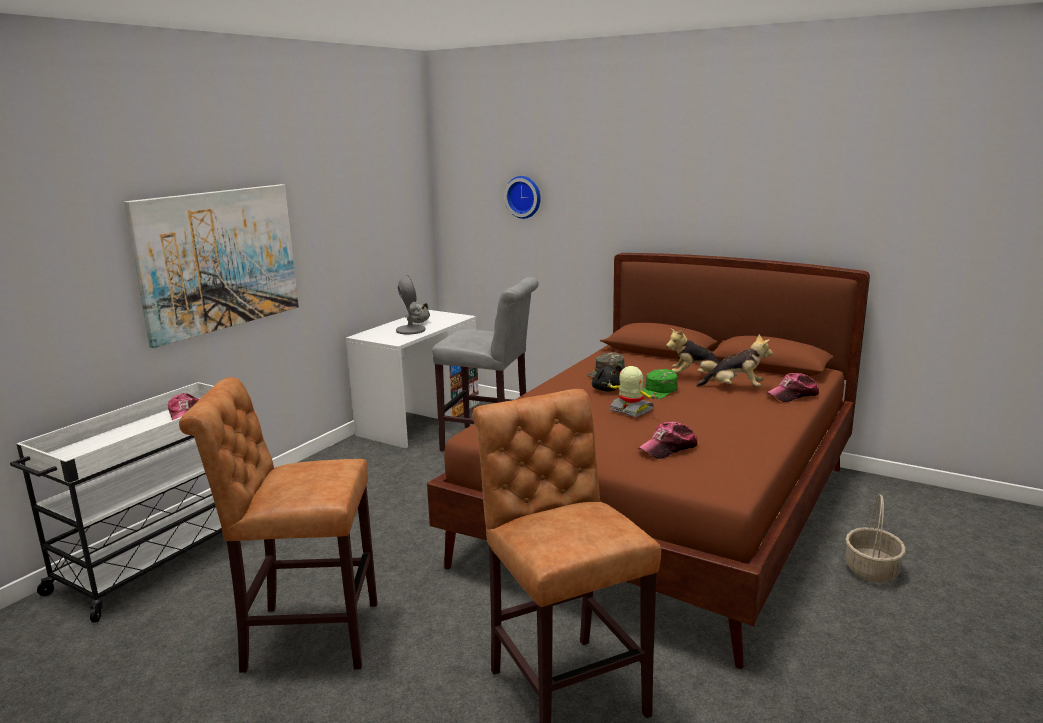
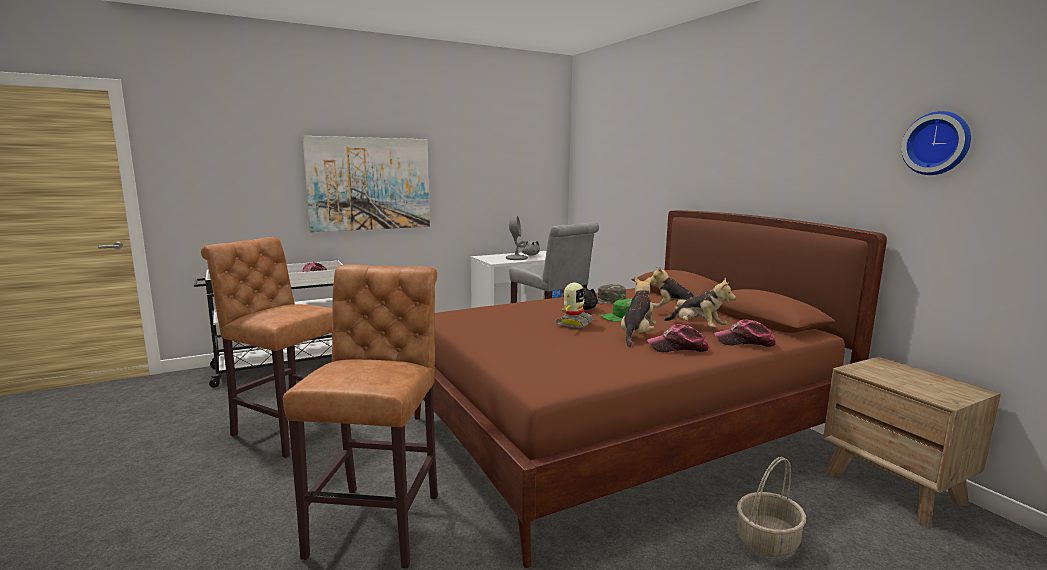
camera: 30 degrees right, 5 degrees down
wall clock [504,176,541,219] -> wall clock moved to [901,111,971,175]
toy robot [607,366,657,417] -> toy robot turned 45 degrees clockwise [556,283,594,328]
cap [638,422,698,459] -> cap moved to [647,324,709,352]
none -> plush toy [621,276,656,347]
none -> brown nightstand [823,357,1001,527]

